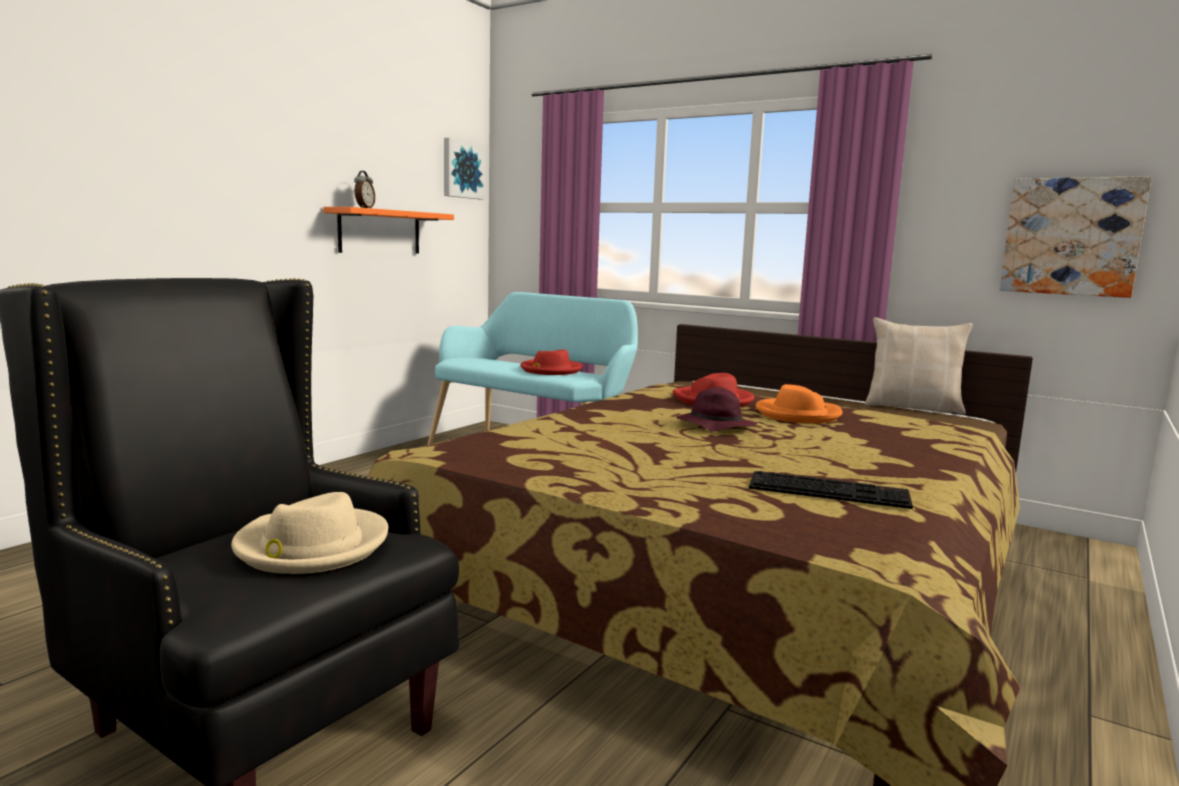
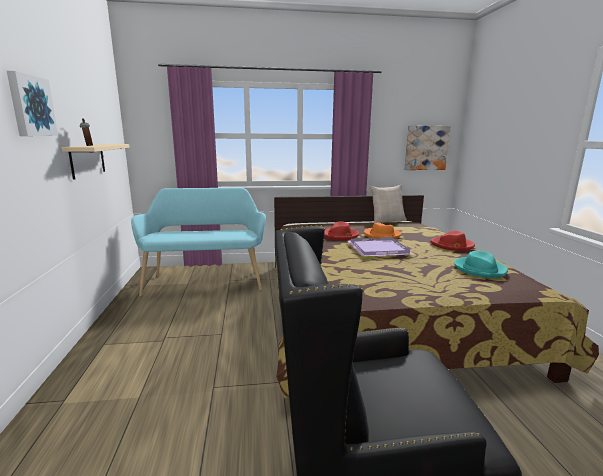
camera: 40 degrees left, 5 degrees up
beige hat [231,492,388,574] -> none
orange shelf [323,207,454,254] -> beige shelf [62,144,129,180]
picture [444,138,486,200] -> picture moved to [7,71,58,136]
red hat [520,349,582,375] -> red hat moved to [430,230,475,251]
purple hat [676,387,757,431] -> purple tray [348,237,414,258]
keyboard [749,471,913,509] -> turquoise hat [454,251,508,278]

